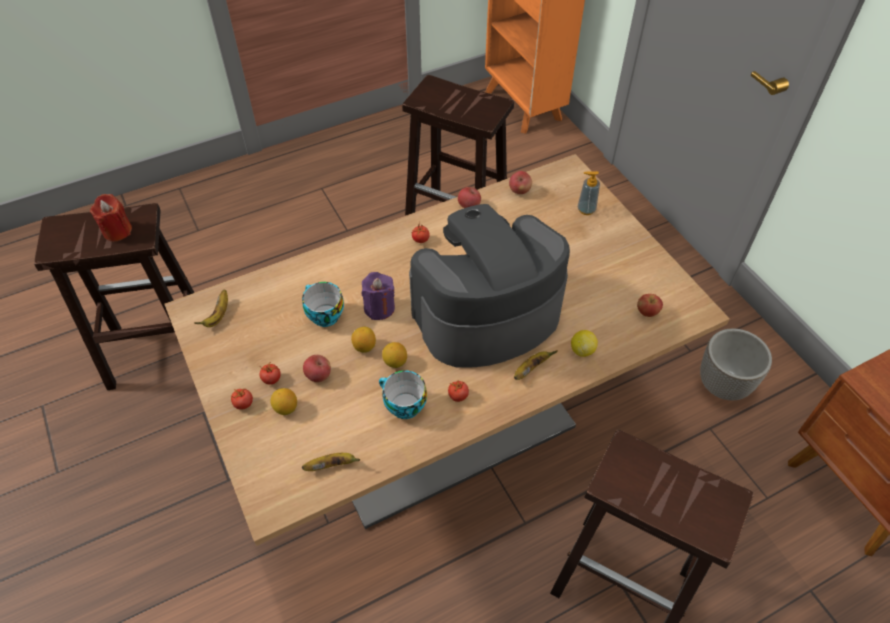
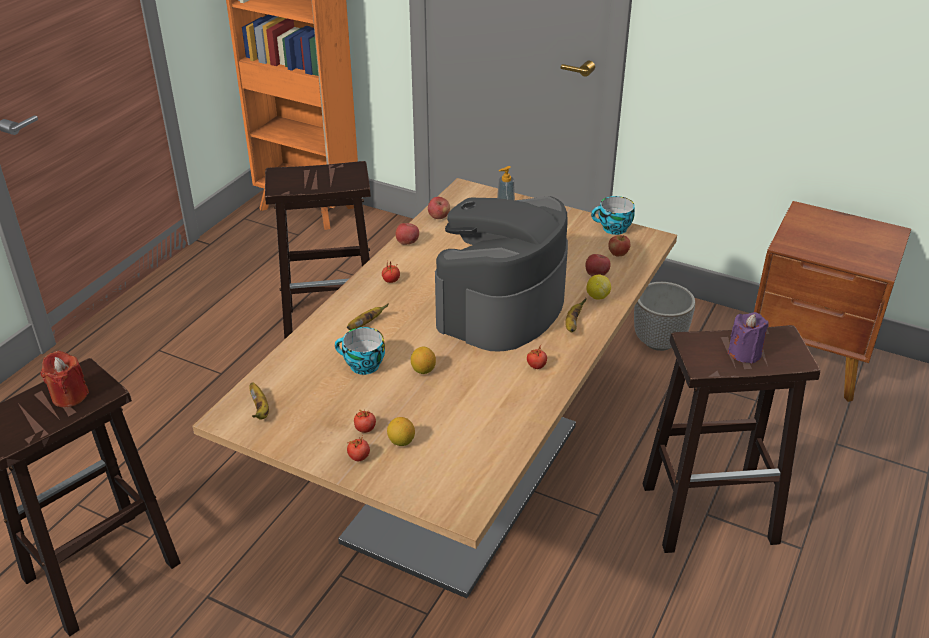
camera: 35 degrees left, 15 degrees down
banana [302,453,360,471] -> banana moved to [347,304,388,330]
apple [303,355,331,382] -> apple moved to [585,254,611,276]
purple candle [361,272,395,320] -> purple candle moved to [728,312,769,364]
cup [379,370,427,419] -> cup moved to [591,196,635,235]
lemon [382,342,407,368] -> none

